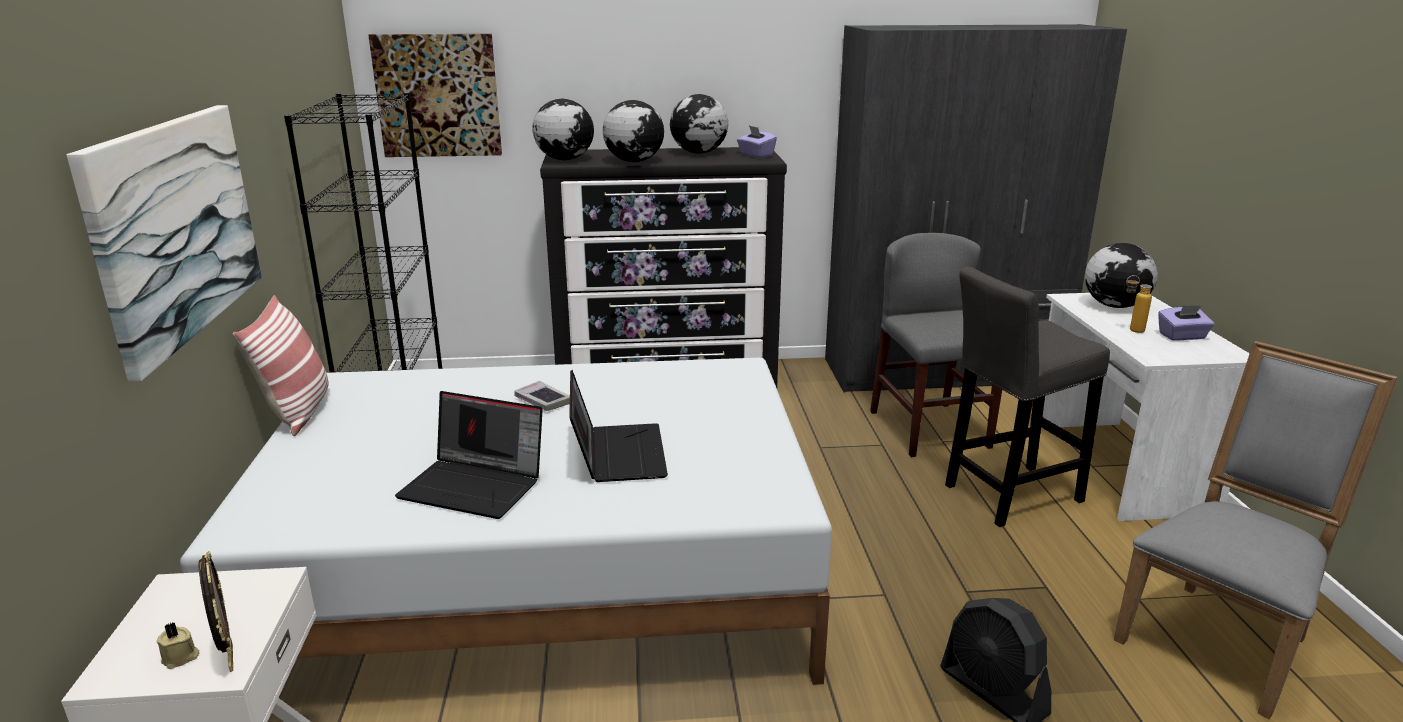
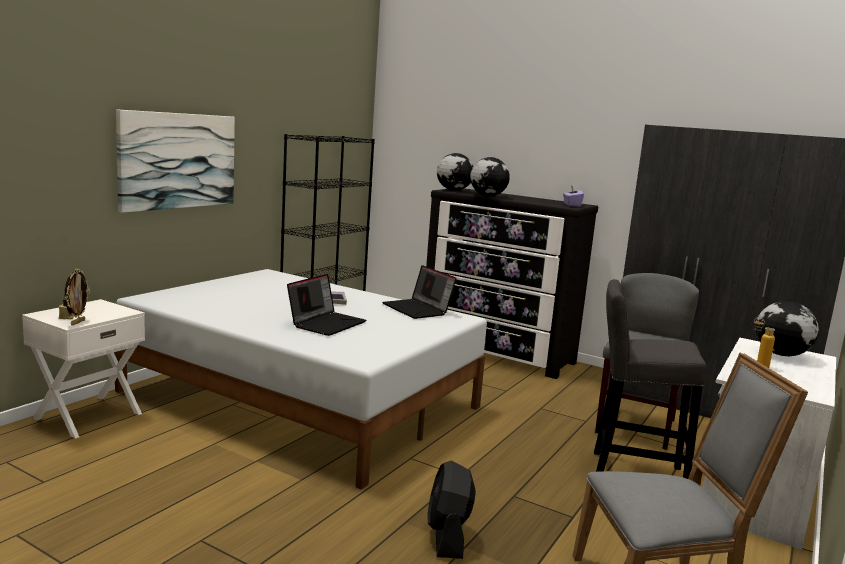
camera: 35 degrees right, 10 degrees down
pillow [233,295,329,436] -> none
picture [368,34,502,157] -> none
laptop [395,391,543,519] -> laptop moved to [382,265,456,319]
globe [670,94,728,154] -> none
purple tissue box [1158,305,1214,341] -> none

